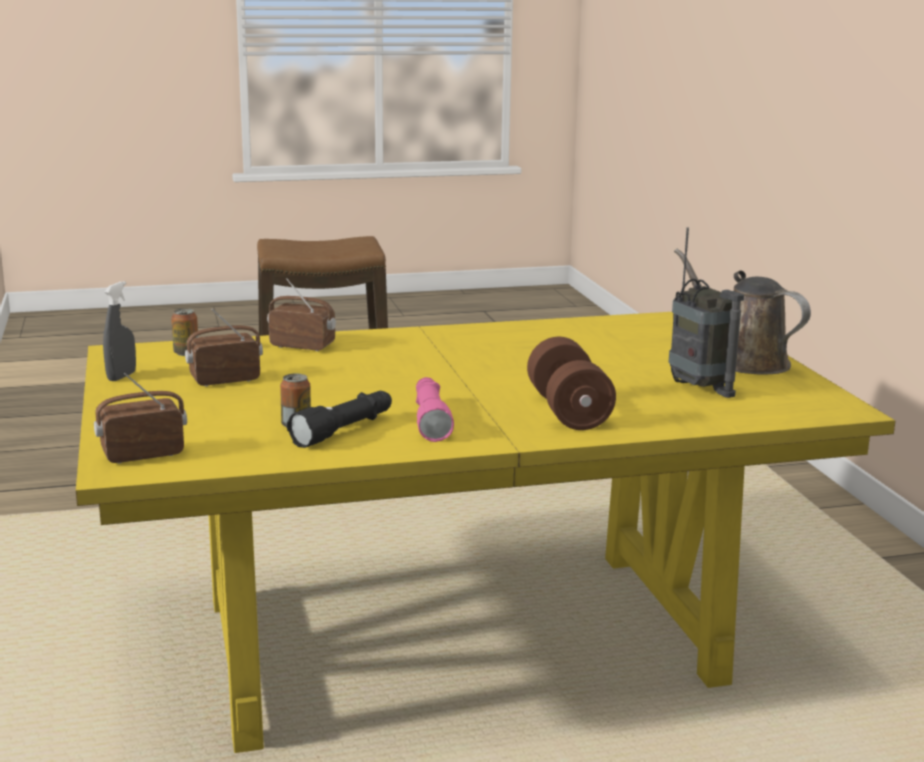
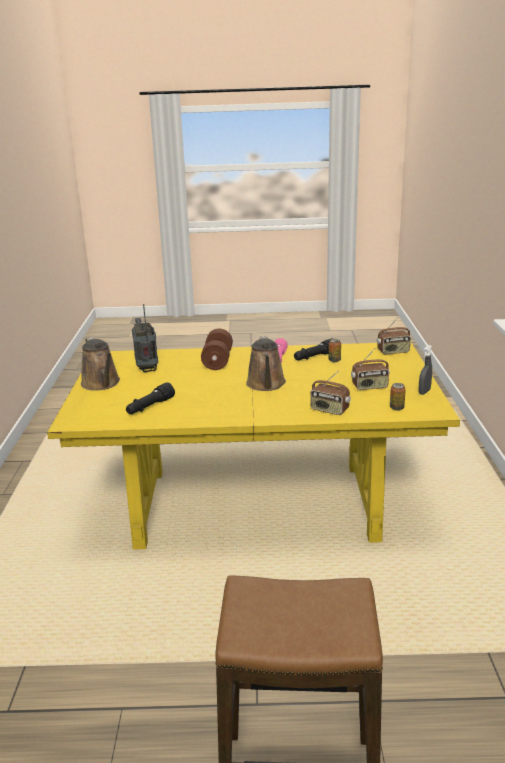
camera: 165 degrees left, 5 degrees up
none -> black flashlight [126,382,175,414]
none -> brown watering can [246,336,286,391]

